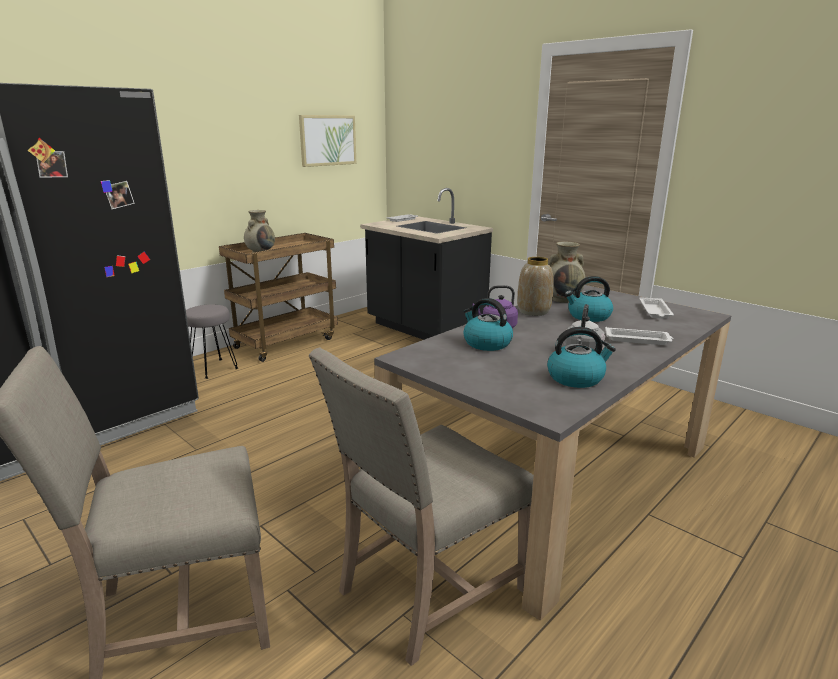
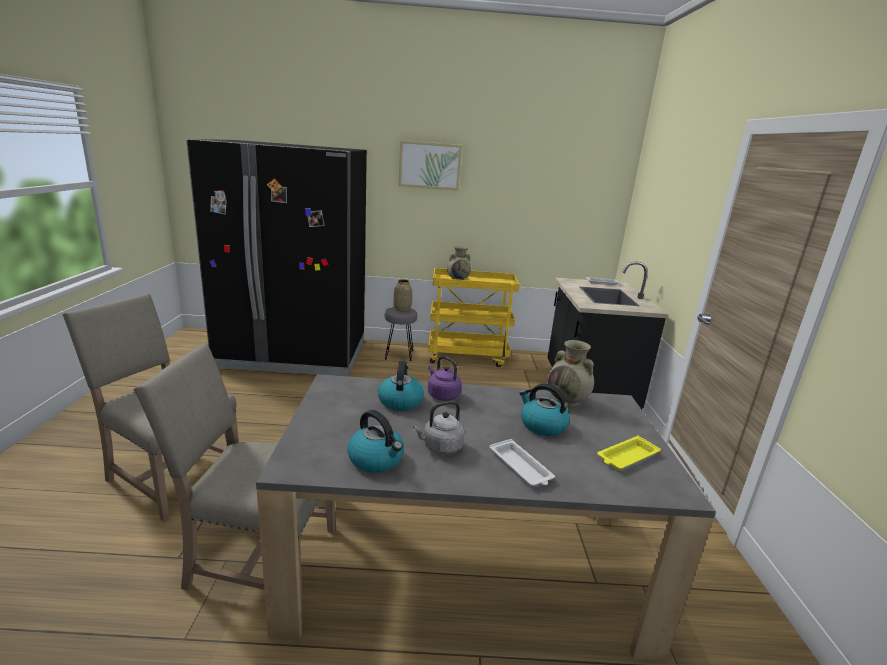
camera: 45 degrees right, 0 degrees up
brown cart [219,233,338,362] -> yellow cart [428,268,520,367]
picture [299,115,356,167] -> picture moved to [399,140,462,191]
vase [517,257,554,316] -> vase moved to [393,279,412,312]
white tray [639,297,674,319] -> yellow tray [597,435,661,470]

